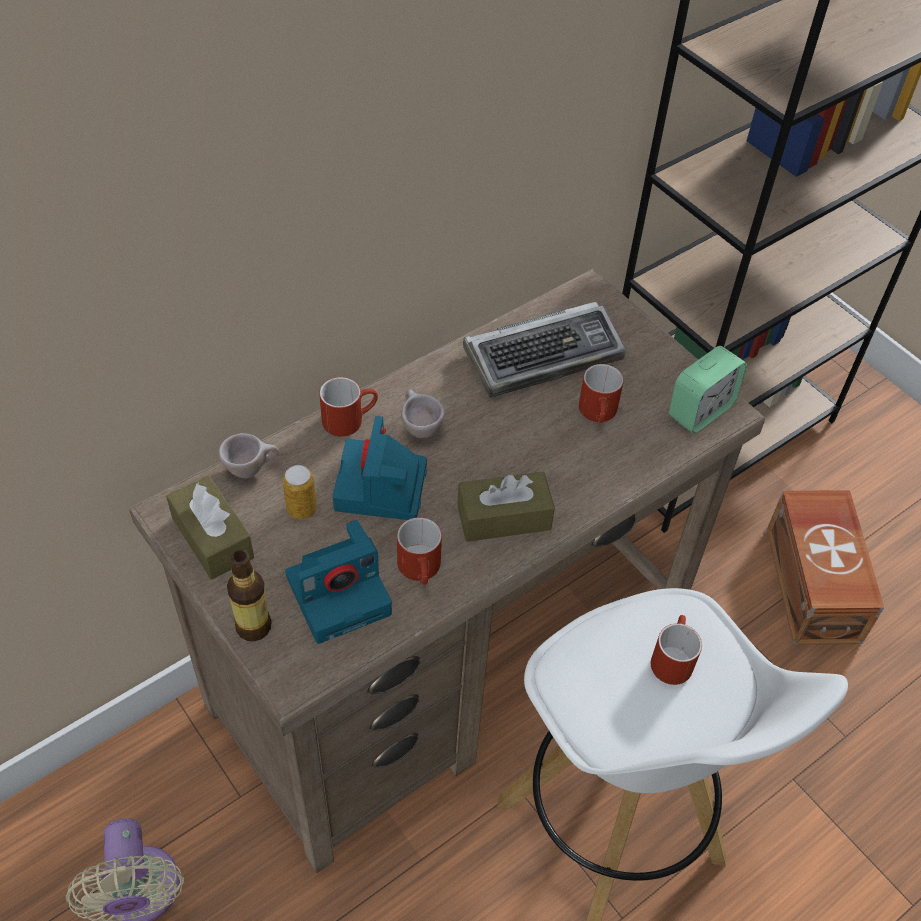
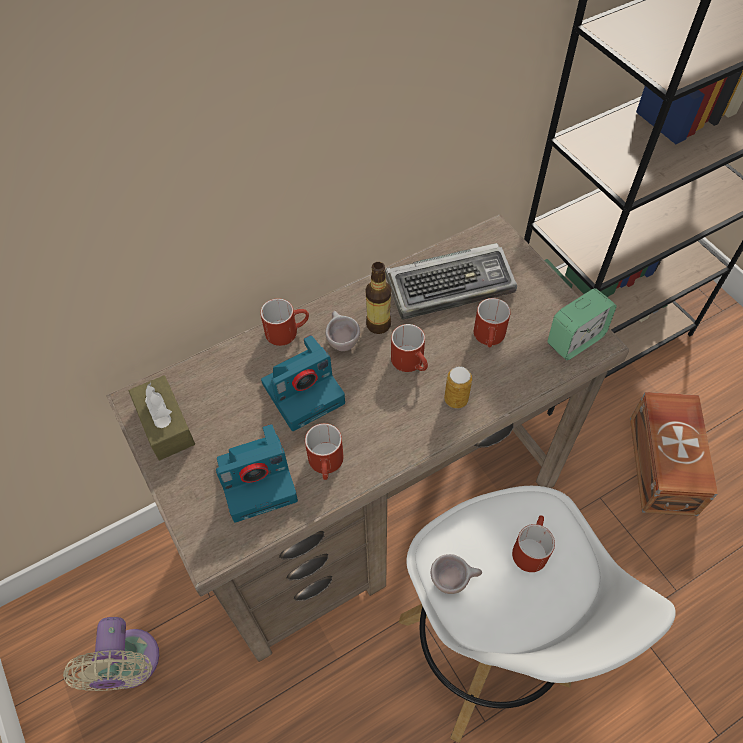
camera: 10 degrees right, 5 degrees up
beige cup [219,433,279,478] -> beige cup moved to [431,554,482,594]
bottle [227,550,271,641] -> bottle moved to [366,262,391,334]
can [283,465,317,520] -> can moved to [444,366,472,408]
camera [332,416,427,520] -> camera turned 135 degrees counterclockwise [261,335,345,431]
brown tissue box [457,472,555,542] -> none
none -> red mug [391,324,428,372]

